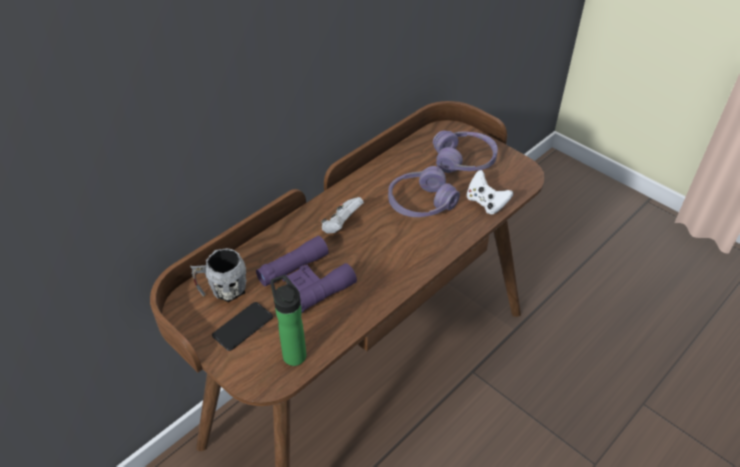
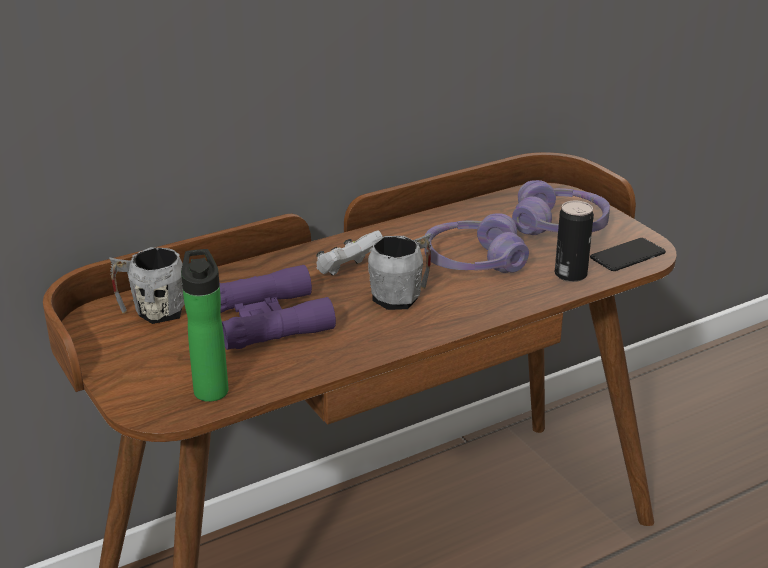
camera: 15 degrees right, 15 degrees down
phone [212,302,273,351] -> phone moved to [590,238,666,271]
white game controller [467,170,513,215] -> can [555,201,594,282]
none -> grey mug [368,233,431,310]

